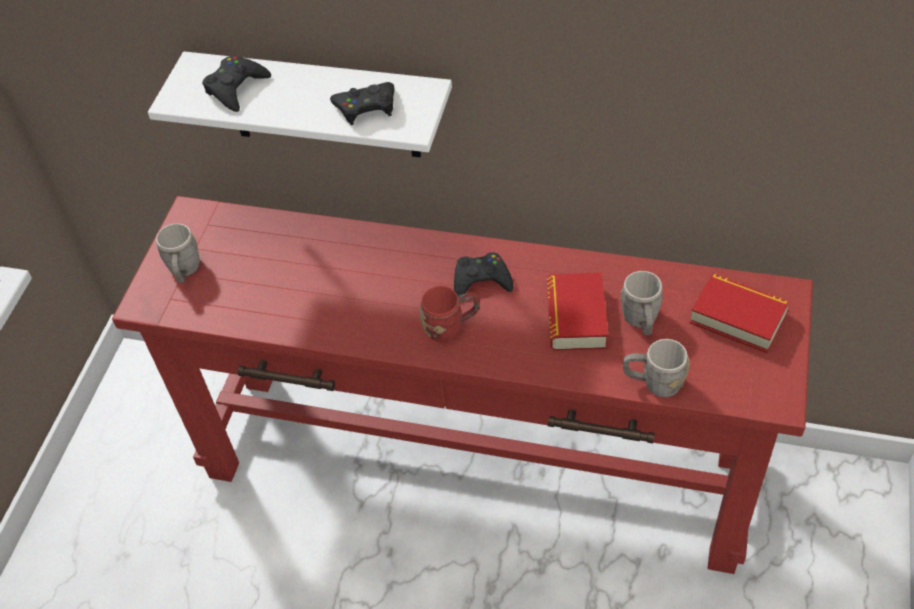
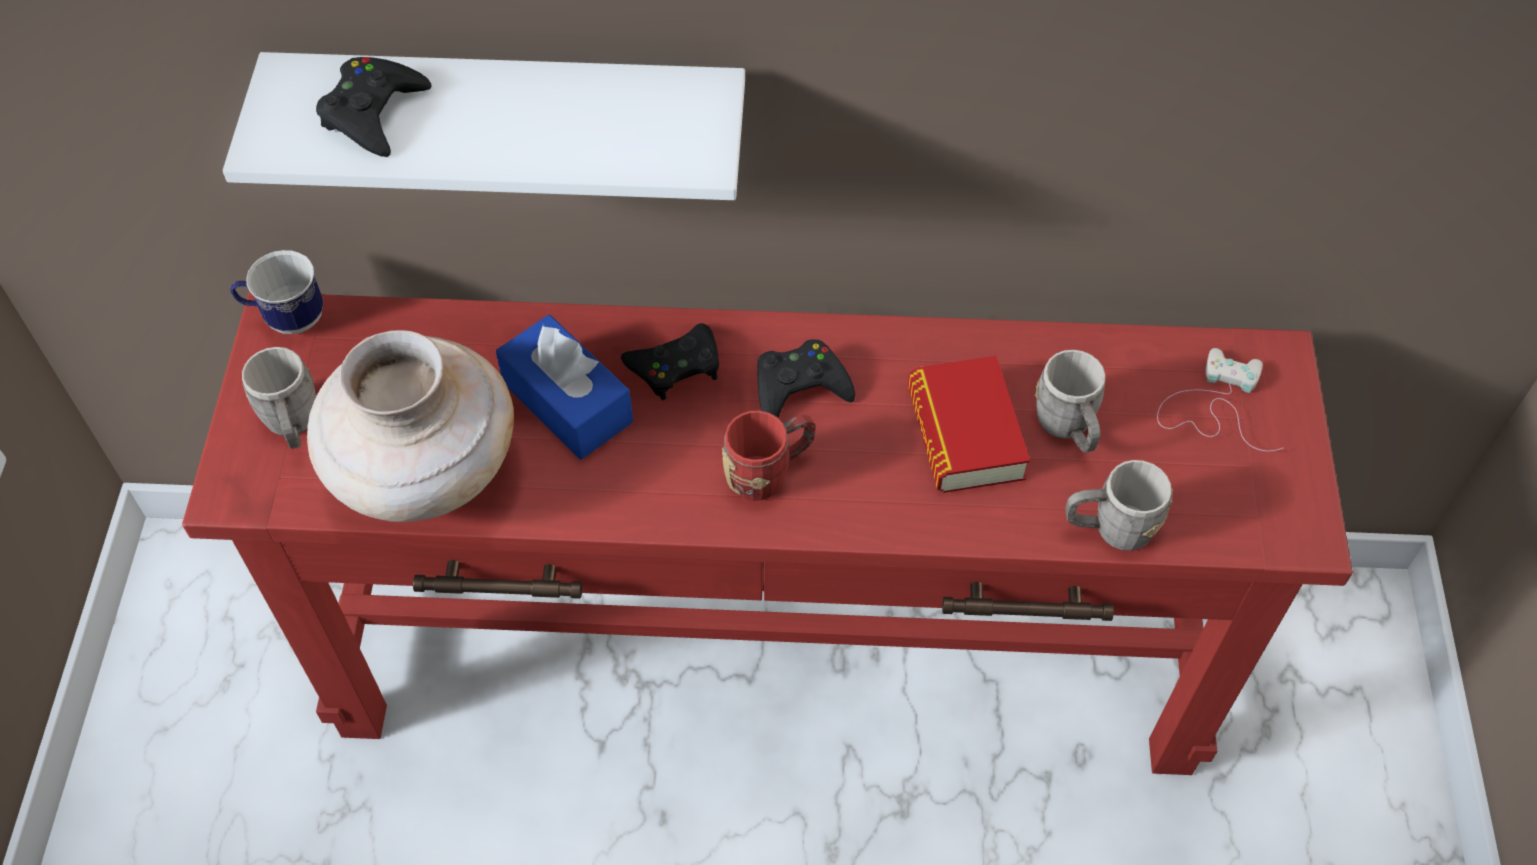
camera: 15 degrees left, 5 degrees up
black game controller [330,82,394,125] -> black game controller moved to [621,323,719,400]
book [690,273,790,353] -> white game controller [1157,348,1283,451]
none -> mug [230,250,323,334]
none -> beige vase [307,330,514,522]
none -> blue tissue box [496,315,633,459]

